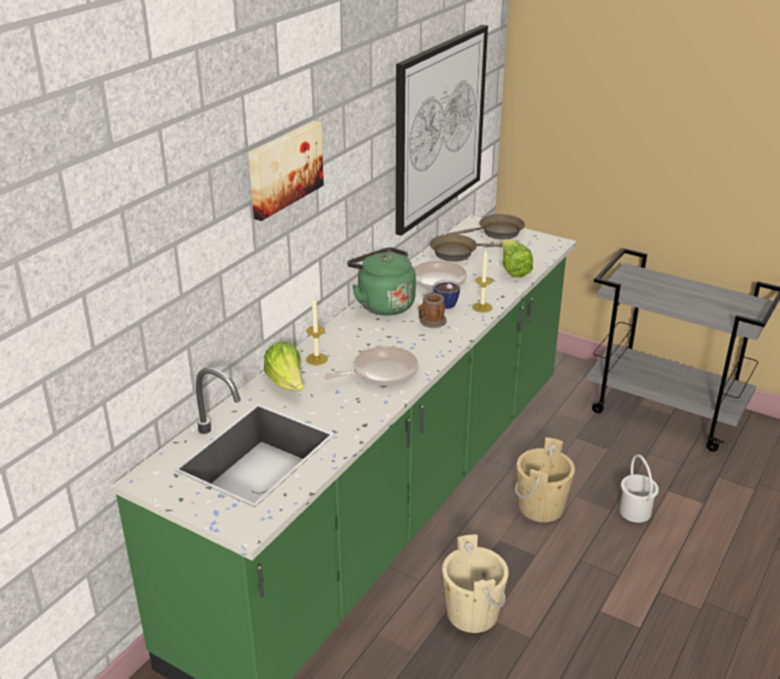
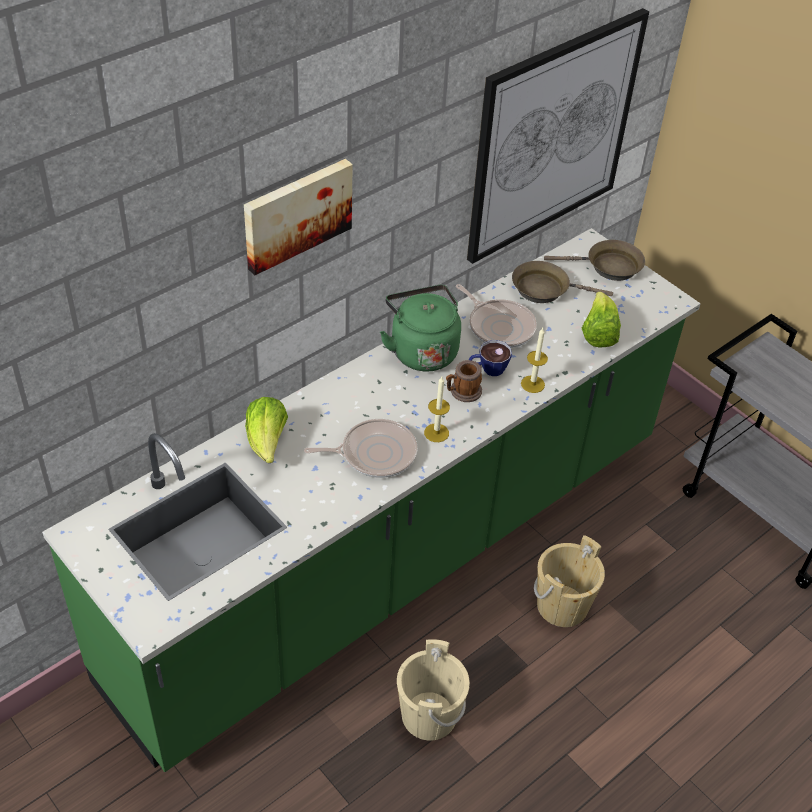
camera: 15 degrees right, 15 degrees up
candle [306,298,328,365] -> candle moved to [424,377,450,442]
white bucket [619,455,659,523] -> none

